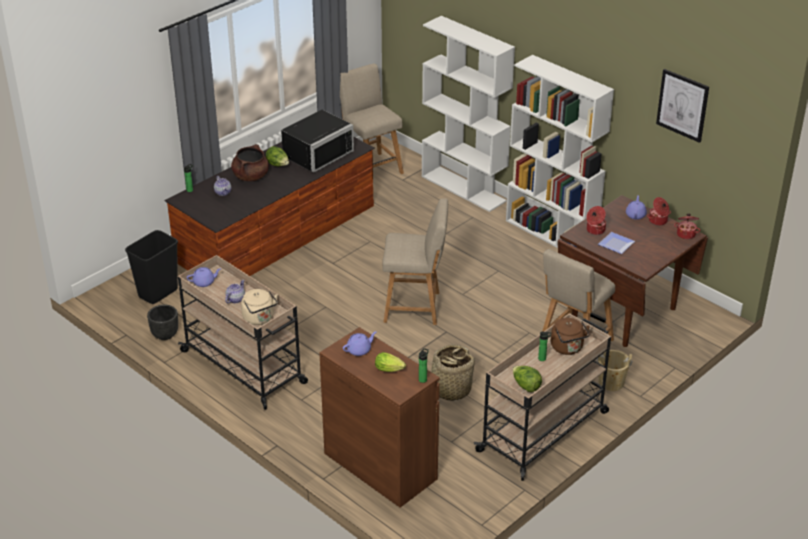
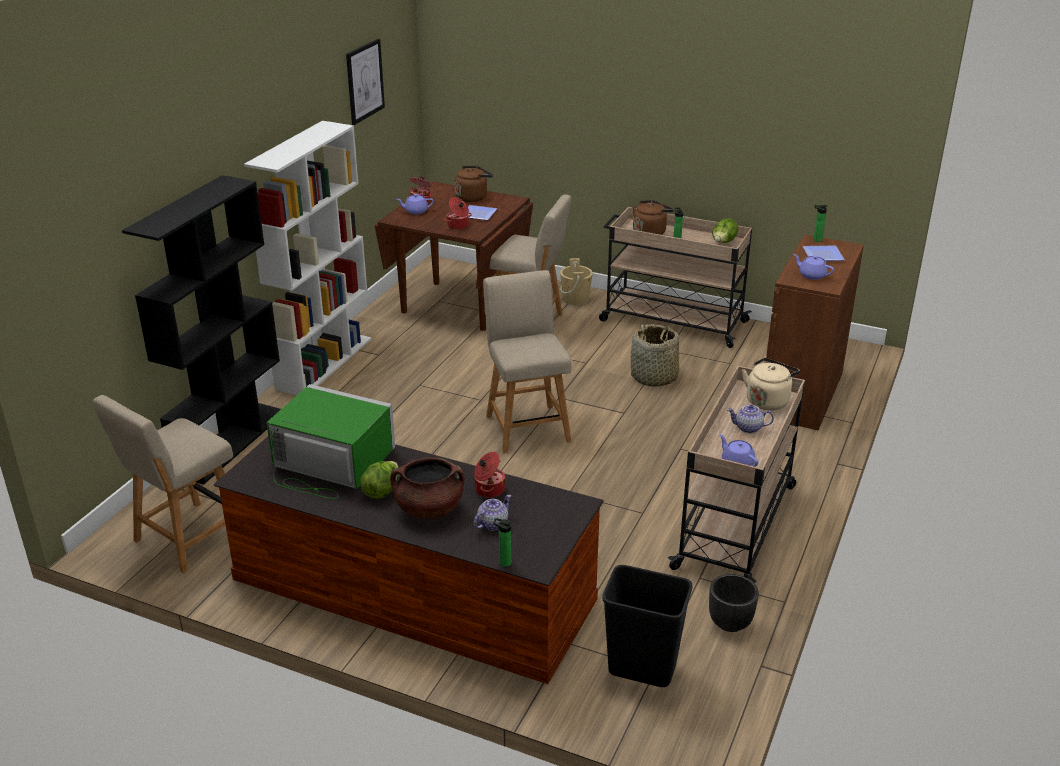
camera: 110 degrees left, 5 degrees down
black microwave [281,110,354,173] -> green microwave [267,384,395,499]
lettuce [375,352,406,372] -> plate [803,246,845,261]
white bookcase [422,16,515,212] -> black bookcase [122,175,281,485]
cooking pot [674,213,700,239] -> cooking pot moved to [474,452,506,498]
none -> brown kettle [455,166,493,202]

